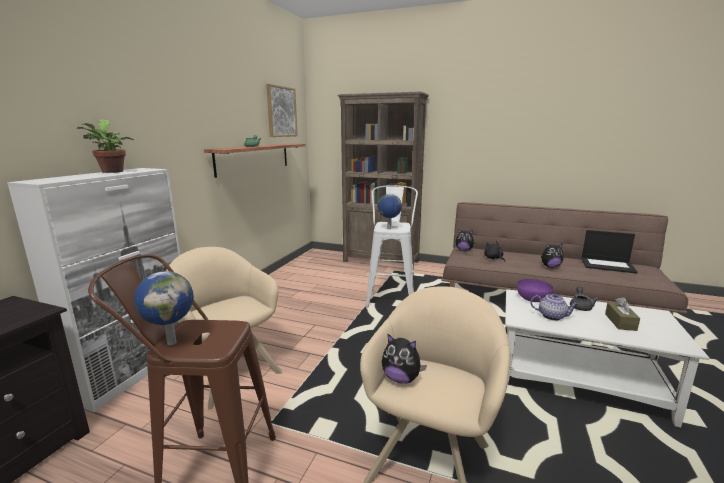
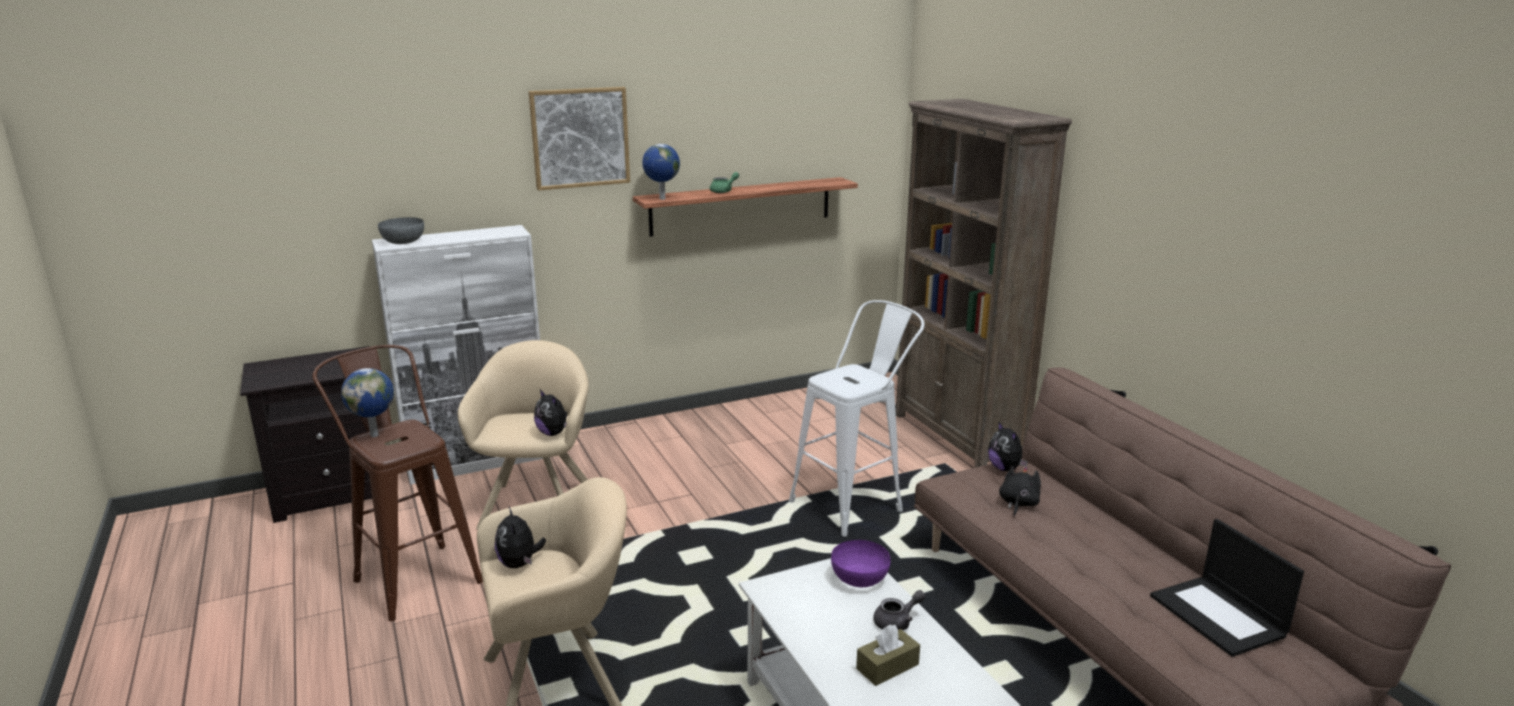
camera: 45 degrees right, 5 degrees up
potted plant [77,119,134,173] -> none
picture [266,84,298,137] -> picture moved to [529,87,630,191]
globe [378,194,402,229] -> globe moved to [642,144,680,200]
teapot [530,293,579,321] -> none
plush toy [541,243,563,268] -> plush toy moved to [534,390,567,436]
none -> grey bowl [378,217,424,244]

